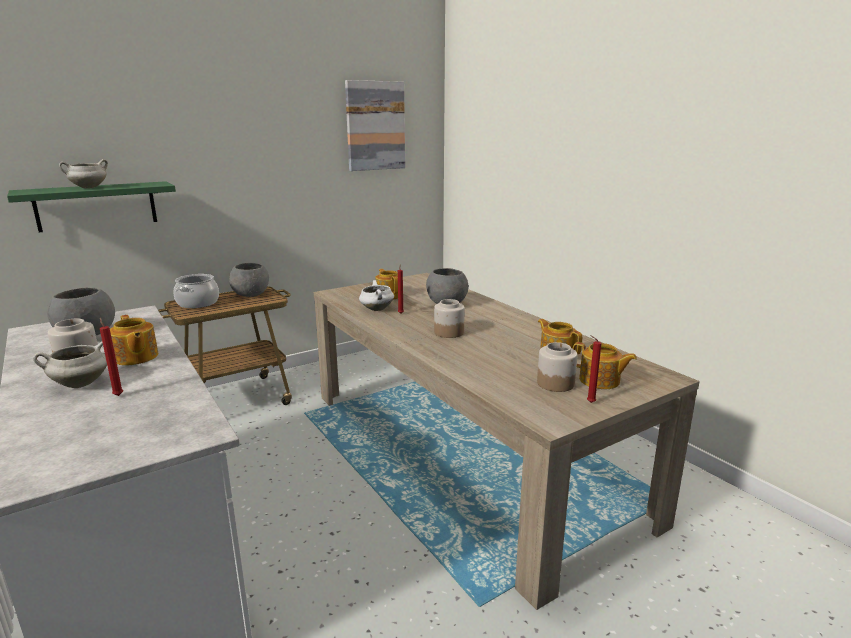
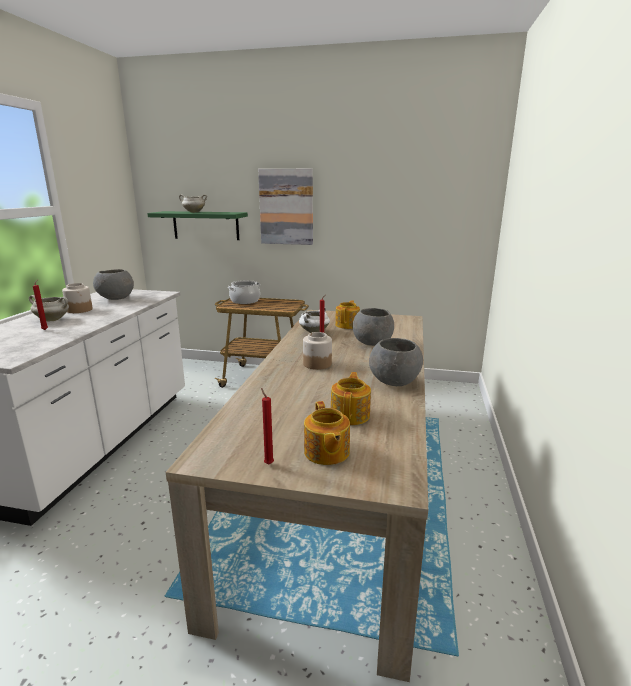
camera: 45 degrees right, 0 degrees up
teapot [110,315,158,366] -> none
grey bowl [229,263,269,297] -> grey bowl moved to [369,338,423,386]
picture [345,80,405,171] -> picture moved to [258,169,313,245]
jar [537,342,577,392] -> none

